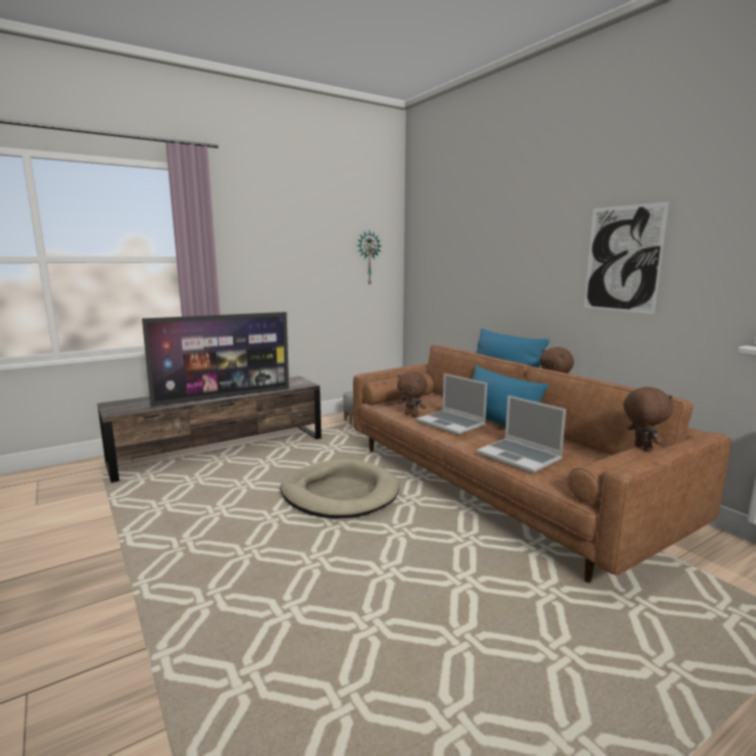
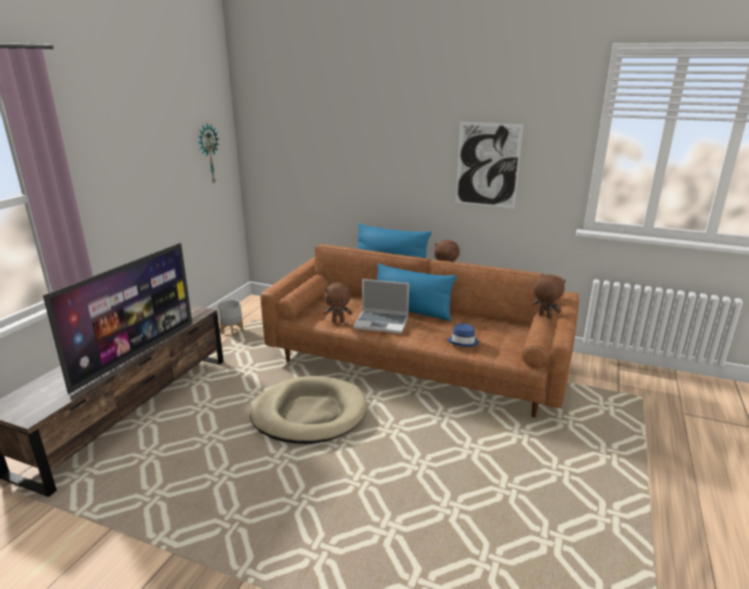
camera: 35 degrees left, 10 degrees up
laptop [477,395,566,473] -> blue hat [448,324,479,347]

